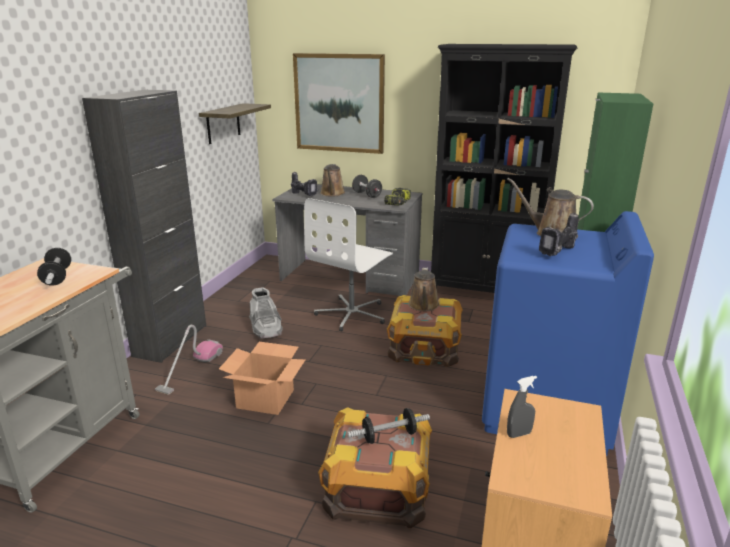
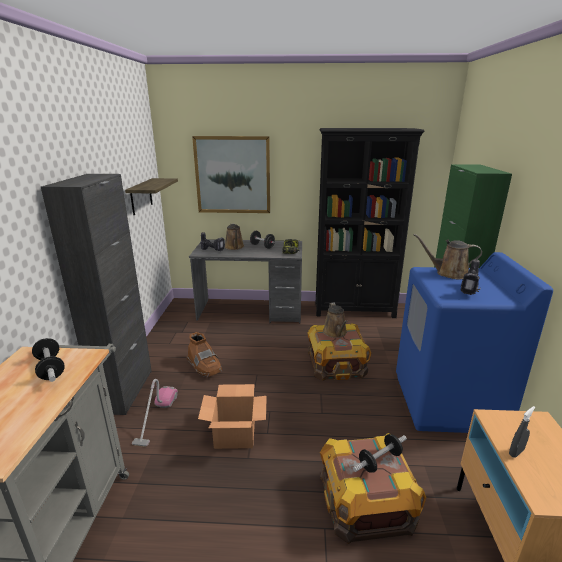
camera: 15 degrees left, 0 degrees up
grey boot [249,287,283,339] -> brown boot [187,332,222,377]
white office chair [304,198,393,332] -> none

